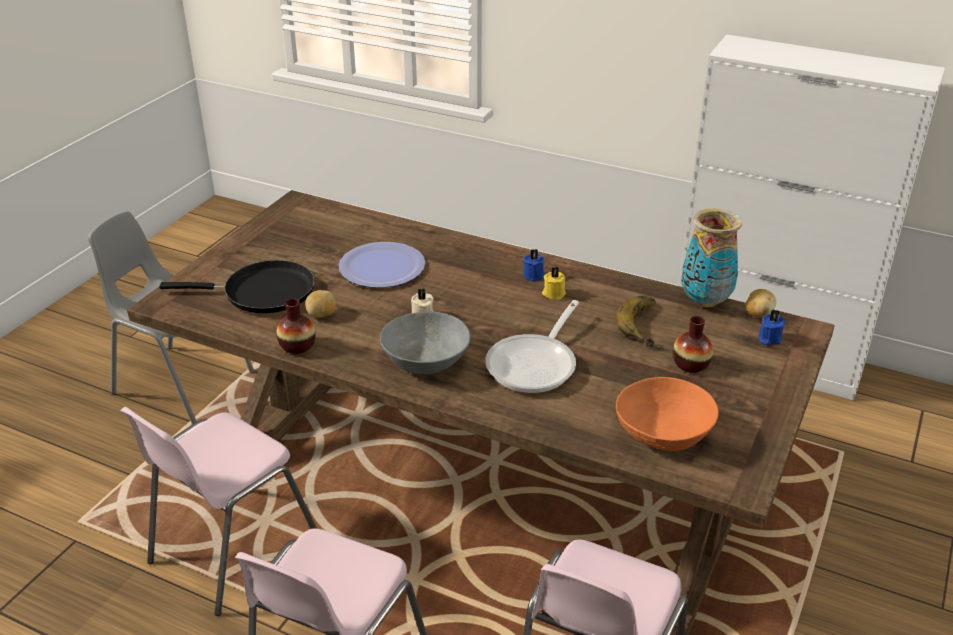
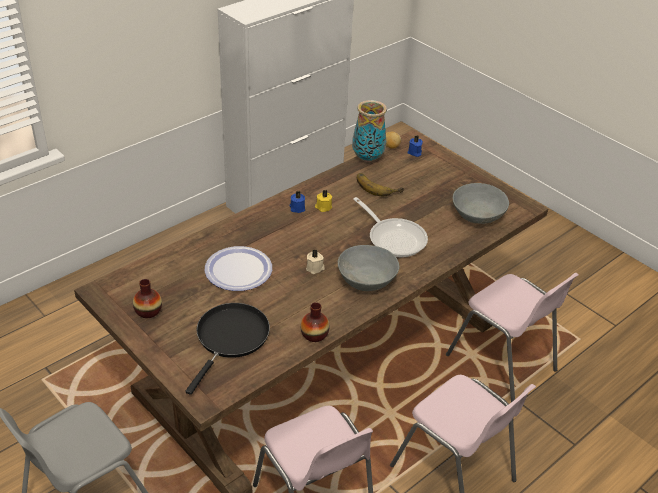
camera: 70 degrees left, 5 degrees up
potato [305,290,336,318] -> none
orange bowl [616,377,719,451] -> grey bowl [453,183,509,224]
vase [673,316,713,373] -> vase moved to [133,279,162,318]

